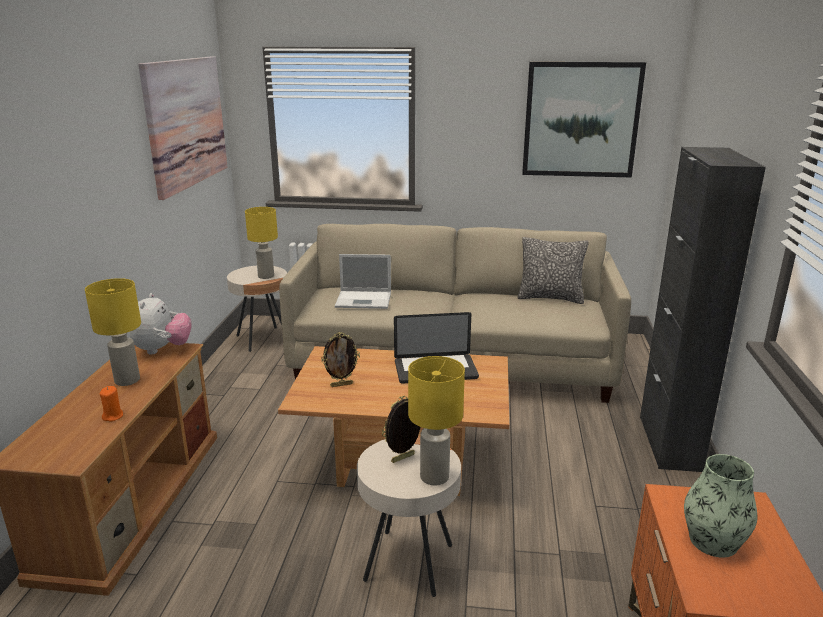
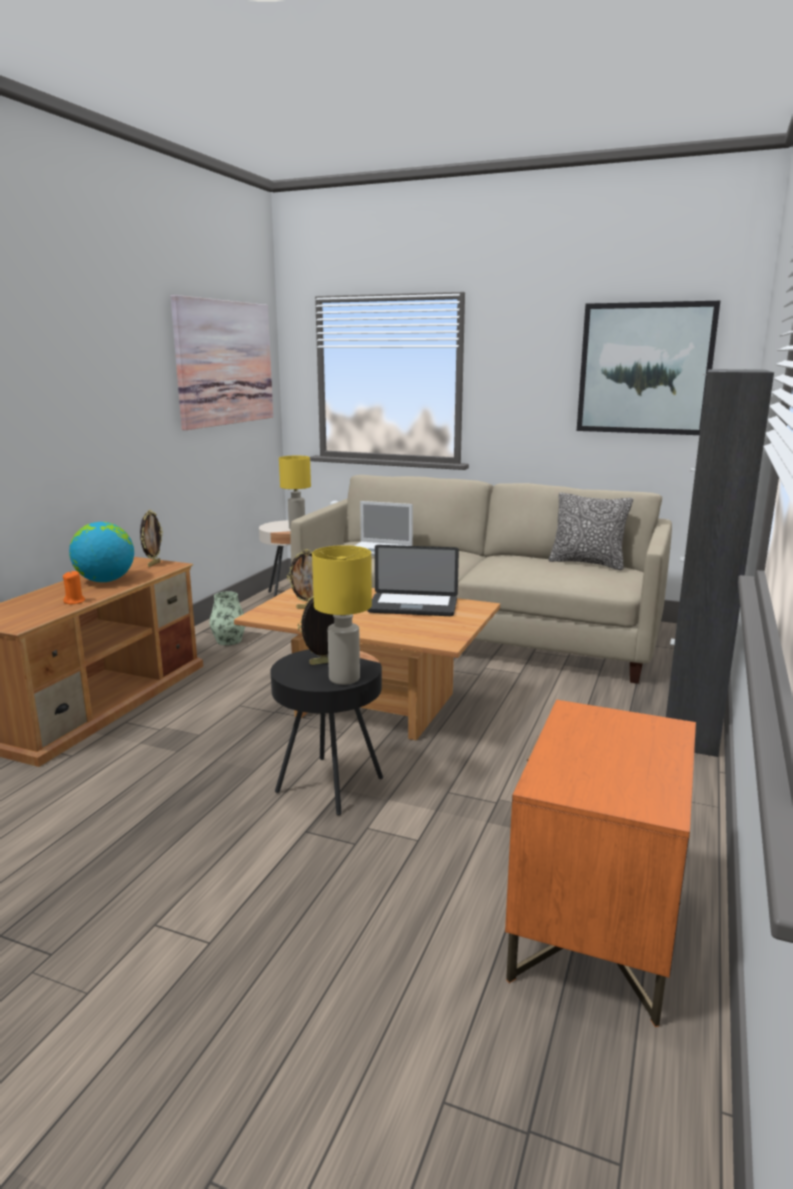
camera: 15 degrees right, 5 degrees down
yellow table lamp [85,278,141,386] -> globe [69,522,134,582]
plush toy [130,293,192,354] -> picture frame [140,510,163,567]
beige side table [357,436,461,597] -> black side table [271,649,383,815]
vase [684,454,757,558] -> vase moved to [210,591,245,645]

